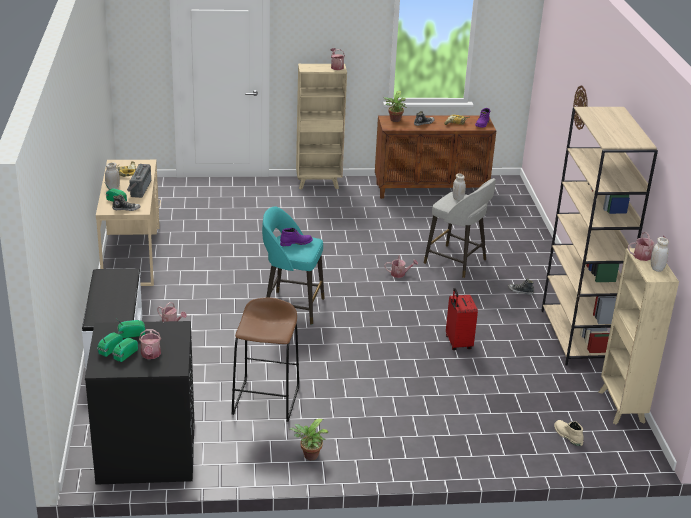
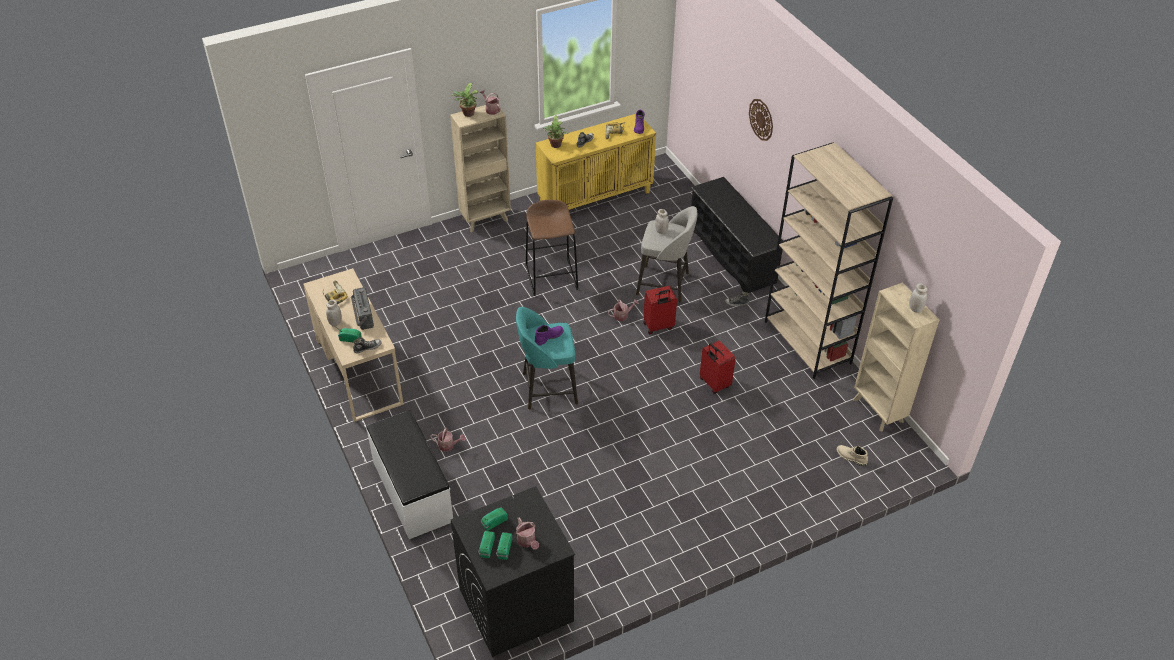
camera: 20 degrees left, 15 degrees up
brown stool [232,298,299,422] -> brown stool moved to [526,200,578,296]
potted plant [290,419,328,460] -> potted plant moved to [452,83,478,117]
brown cabinet [375,115,496,199] -> yellow cabinet [536,114,656,210]
watering can [628,232,669,261] -> none
none -> red suitcase [643,286,677,334]
none -> black shoe rack [690,177,783,293]

